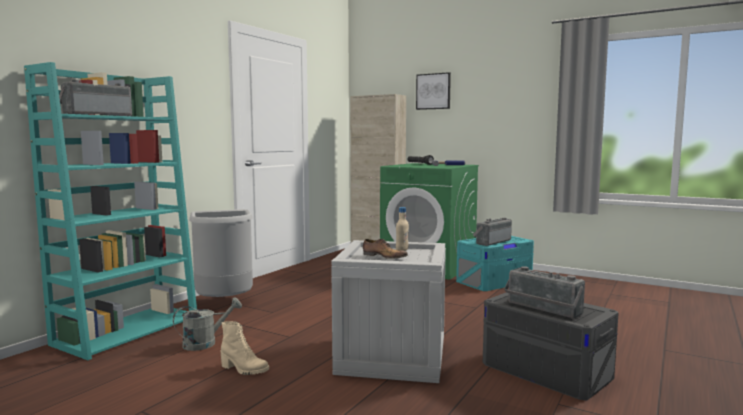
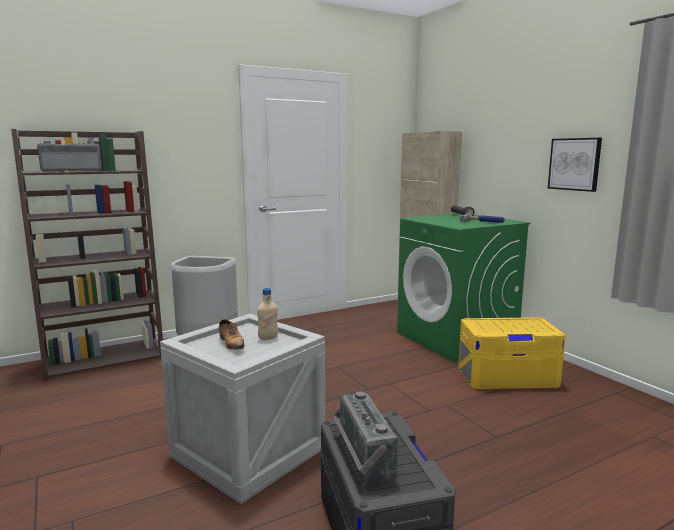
camera: 30 degrees right, 5 degrees up
turquoise bookcase [24,62,197,360] -> brown bookcase [11,129,163,382]
grey watering can [173,297,242,351] -> none
beige boot [221,321,269,375] -> none
picture [416,72,451,110] -> picture moved to [548,138,602,192]
turquoise storage box [456,236,534,291] -> yellow storage box [458,317,566,389]
radio [473,218,512,246] -> none

